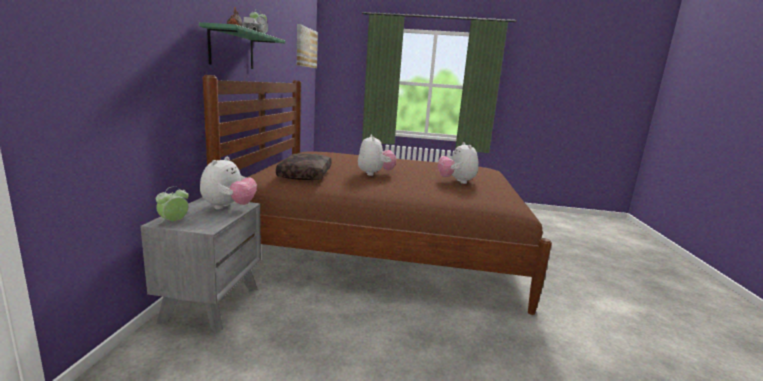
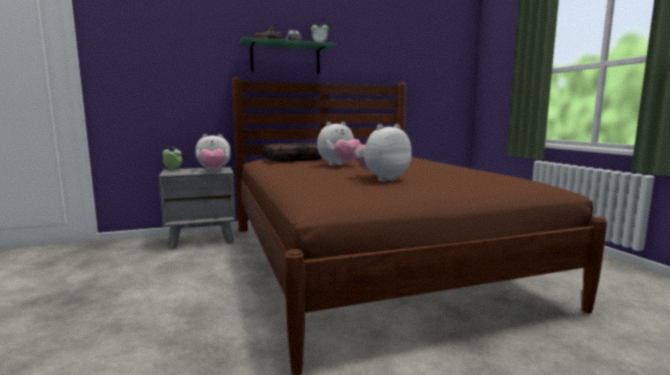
camera: 65 degrees right, 5 degrees down
picture [297,24,318,68] -> none

